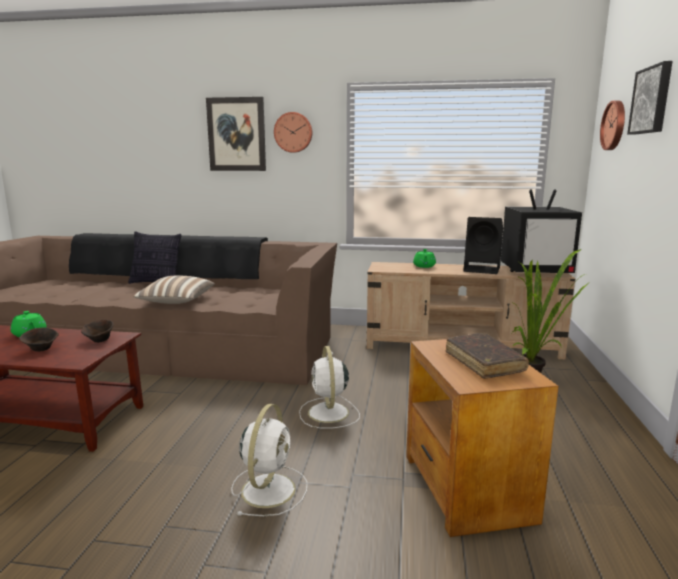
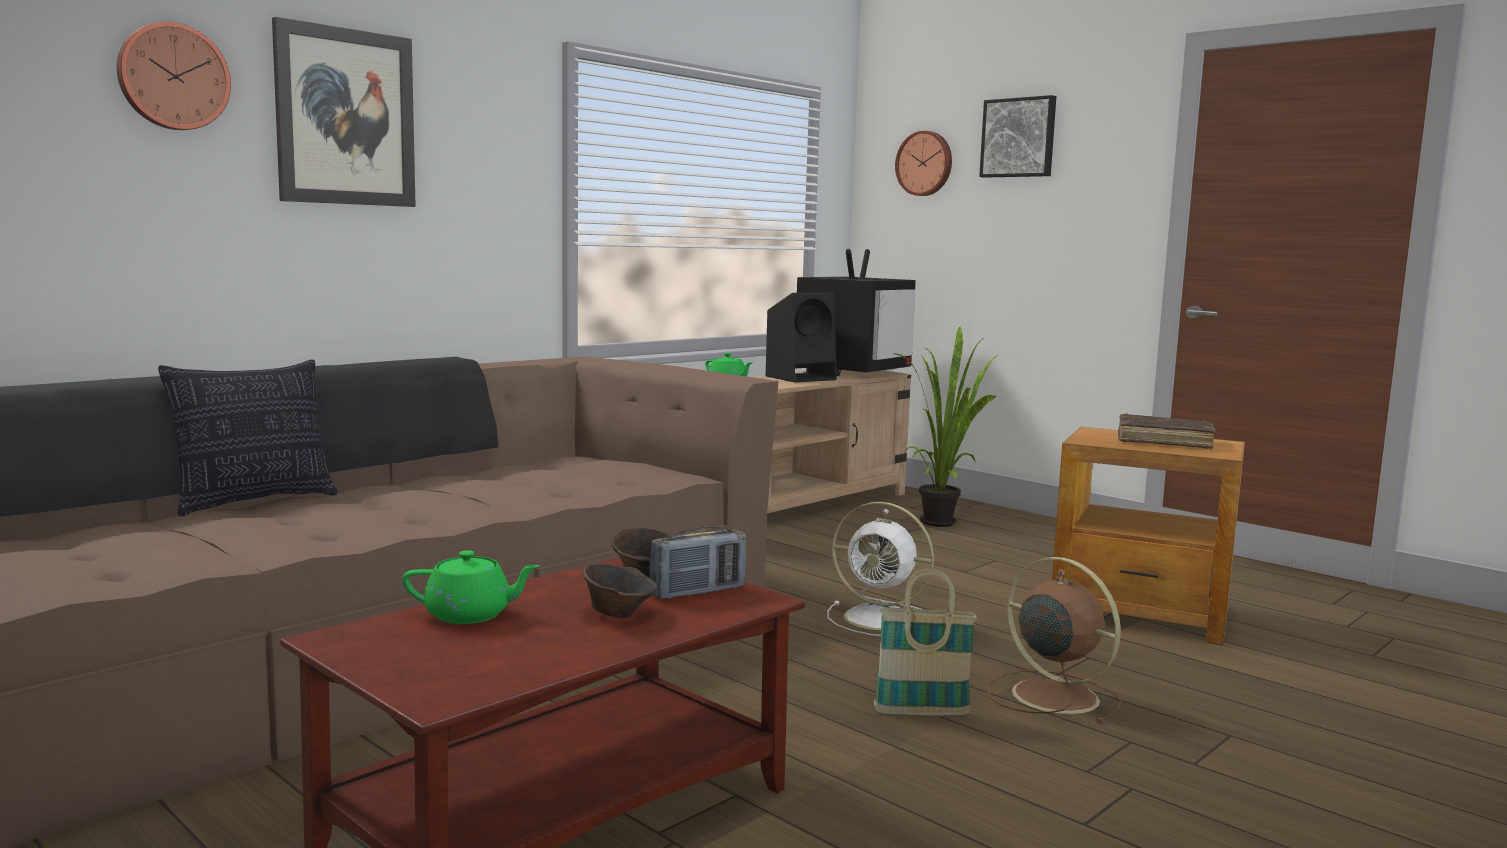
camera: 55 degrees left, 5 degrees down
pillow [133,276,215,304] -> none
white fan [231,404,307,516] -> brown fan [987,557,1121,724]
wall clock [274,112,312,153] -> wall clock moved to [117,22,231,130]
none -> radio [649,527,746,599]
none -> basket [874,568,977,715]

